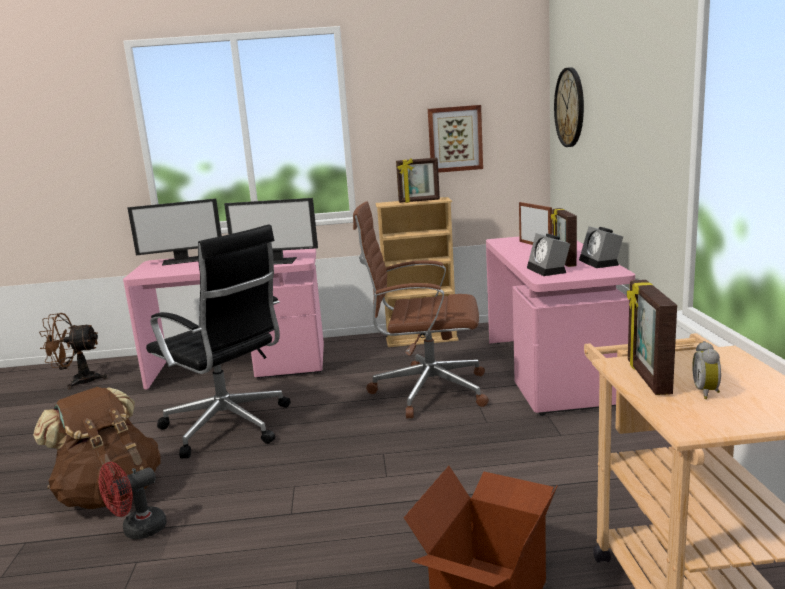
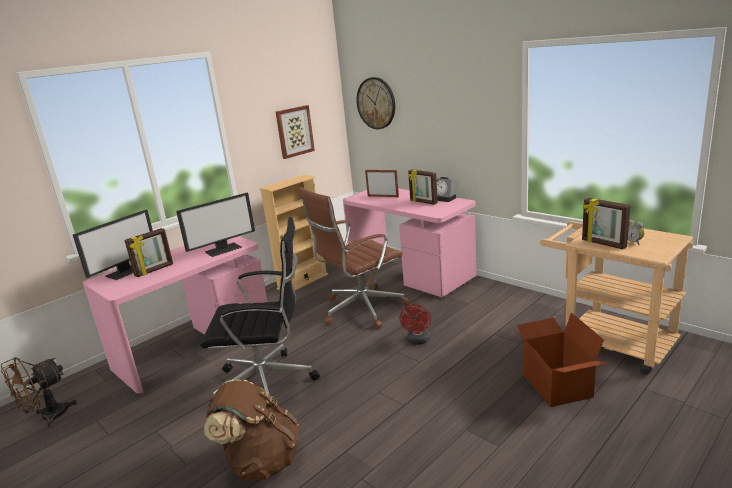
camera: 40 degrees left, 5 degrees up
red fan [98,462,167,539] -> red fan moved to [400,304,431,345]
picture frame [396,158,440,203] -> picture frame moved to [125,228,173,277]
alarm clock [527,233,570,276] -> none

